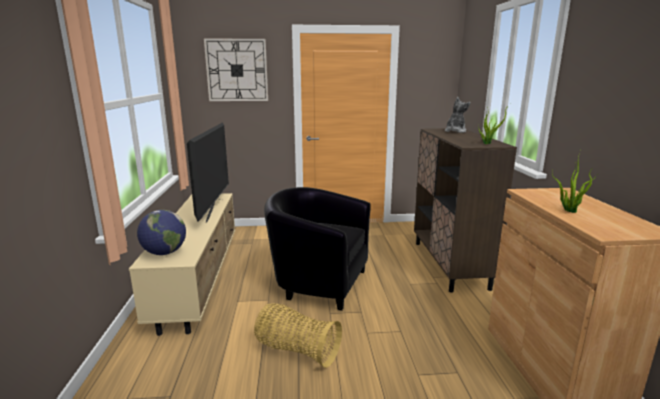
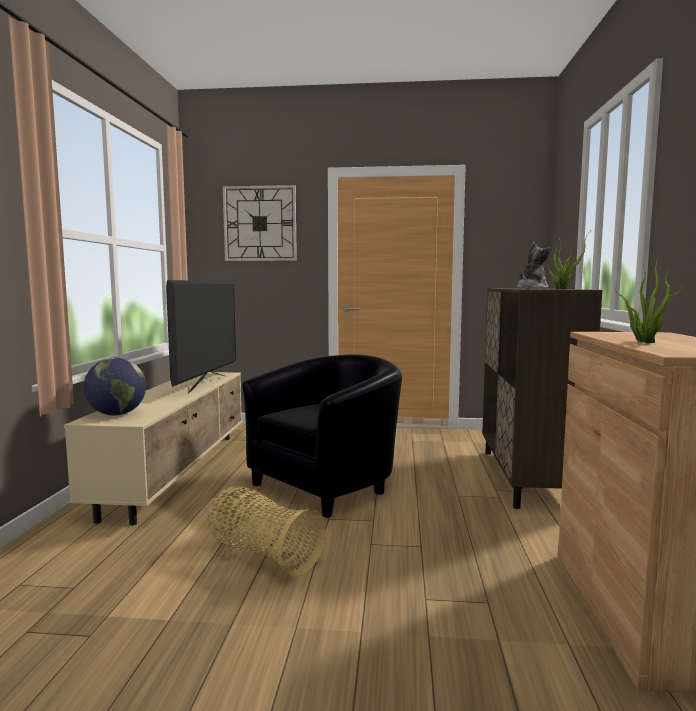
camera: 10 degrees right, 10 degrees down
black armchair [264,187,371,311] -> black armchair turned 105 degrees clockwise [242,354,402,518]

